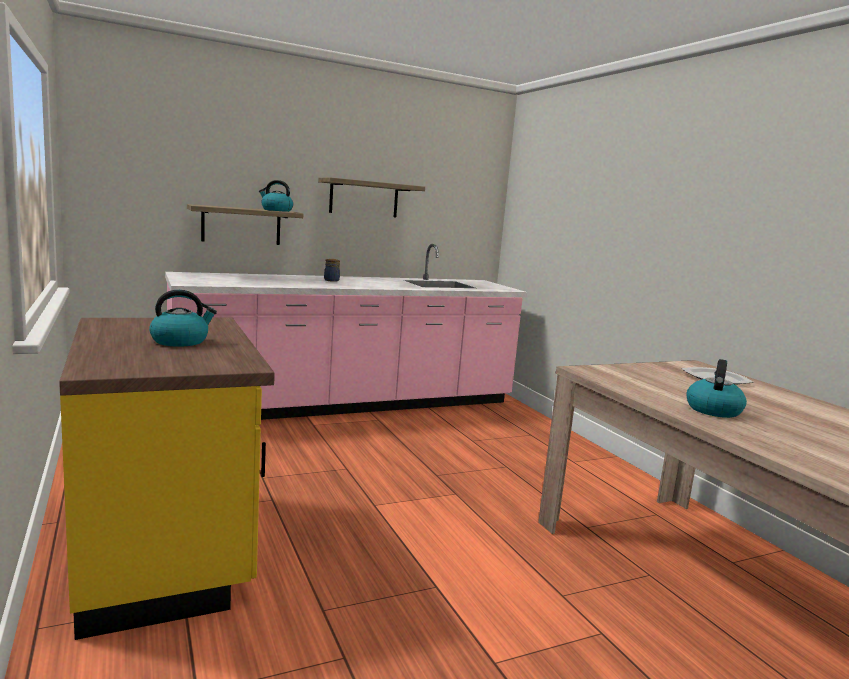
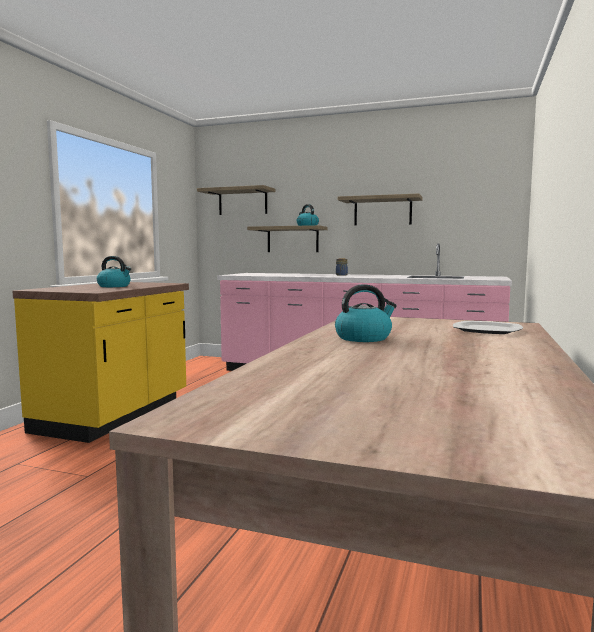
camera: 45 degrees right, 5 degrees down
none -> shelf [197,185,276,215]

